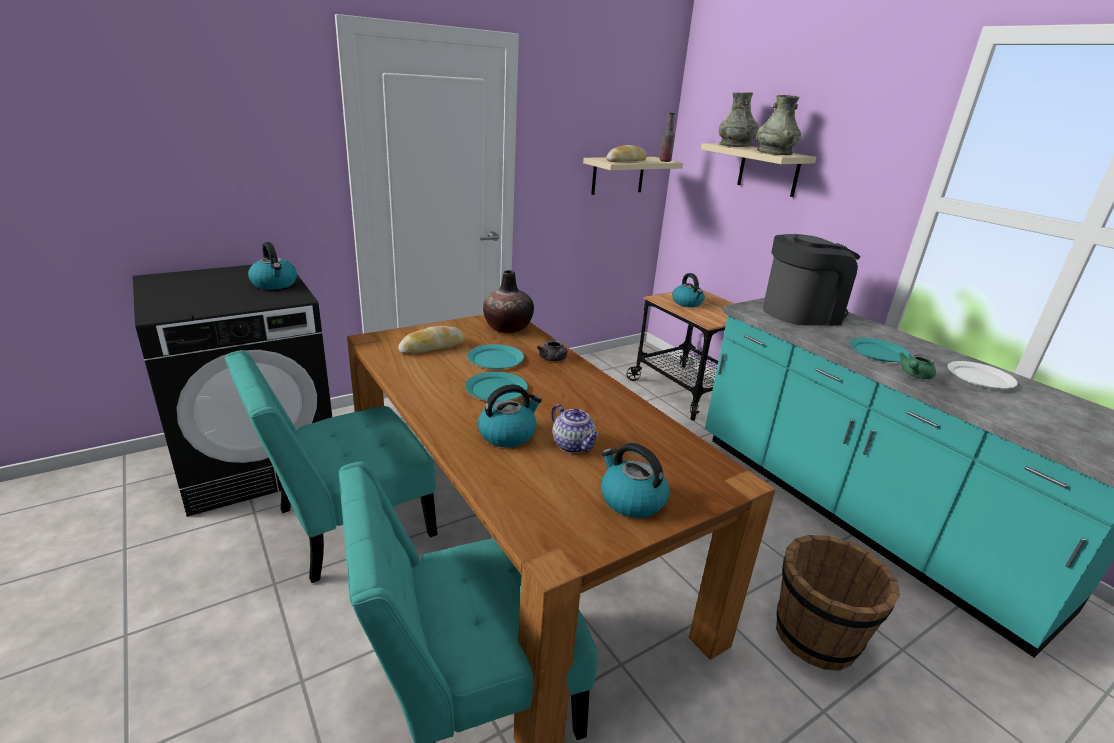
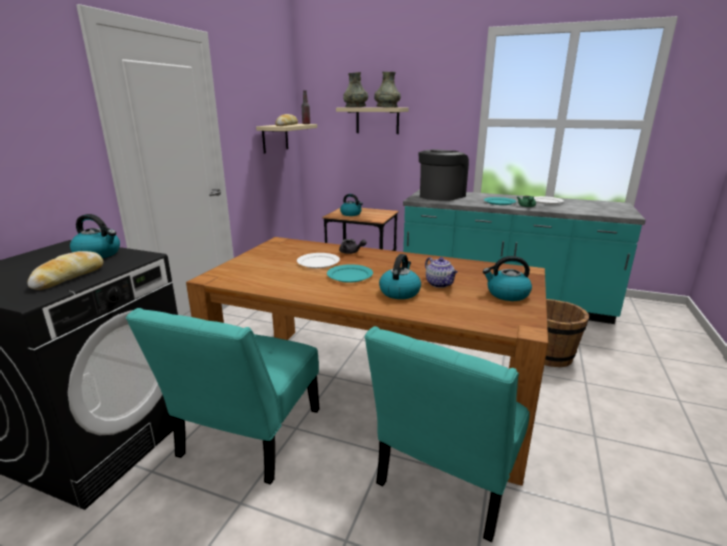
camera: 35 degrees left, 5 degrees down
bread [398,326,465,355] -> bread moved to [27,251,104,290]
turquoise plate [467,344,524,369] -> white plate [297,253,340,268]
vase [483,270,534,333] -> none
teapot [552,404,600,453] -> teapot turned 45 degrees clockwise [425,257,458,288]

